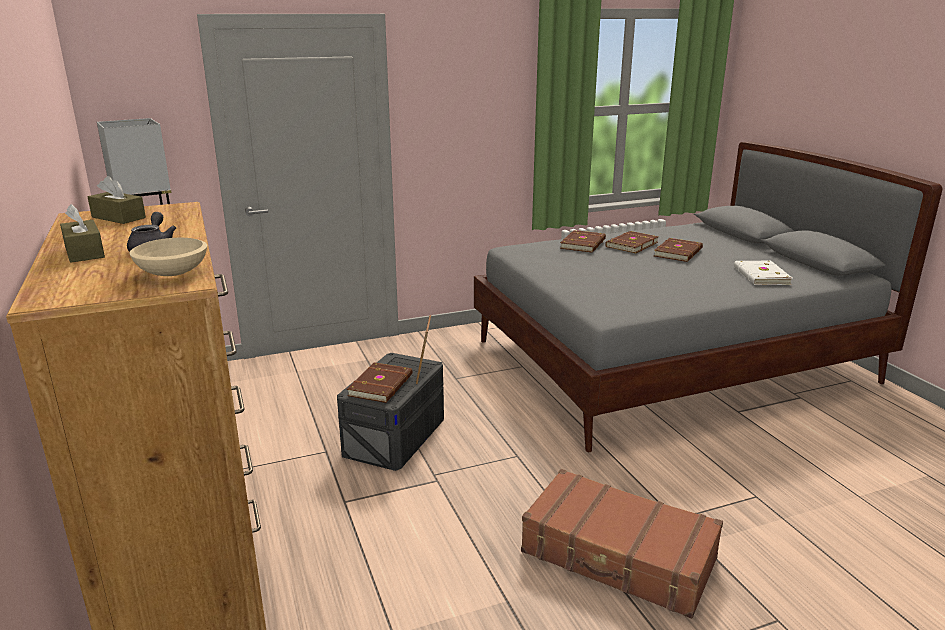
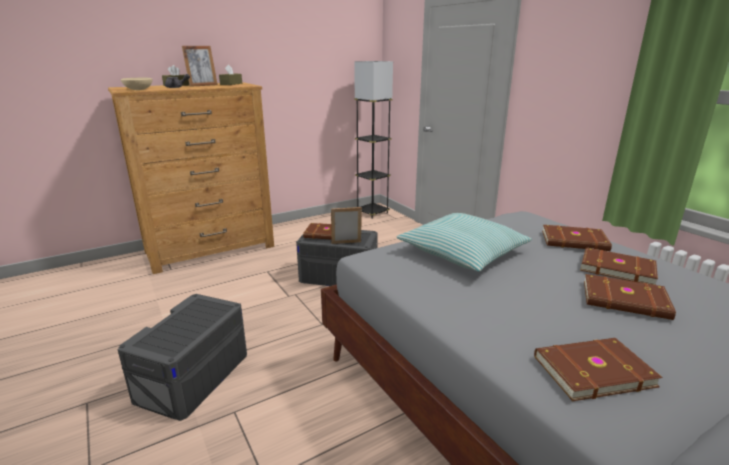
camera: 80 degrees right, 0 degrees up
brown suitcase [521,469,723,619] -> grey storage box [118,294,247,421]
white book [734,261,793,285] -> brown book [534,338,663,401]
none -> picture frame [182,46,218,87]
none -> pillow [397,213,532,272]

